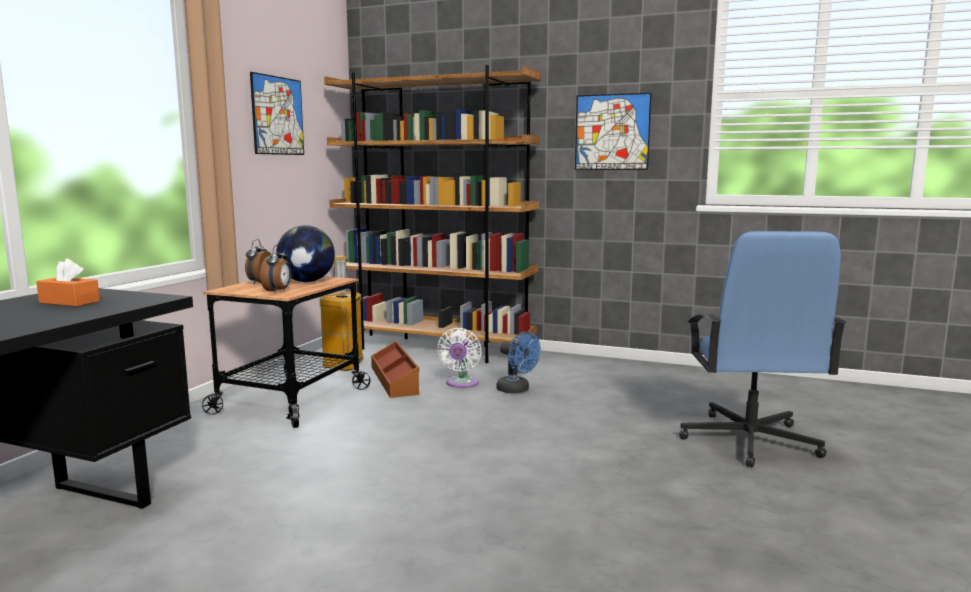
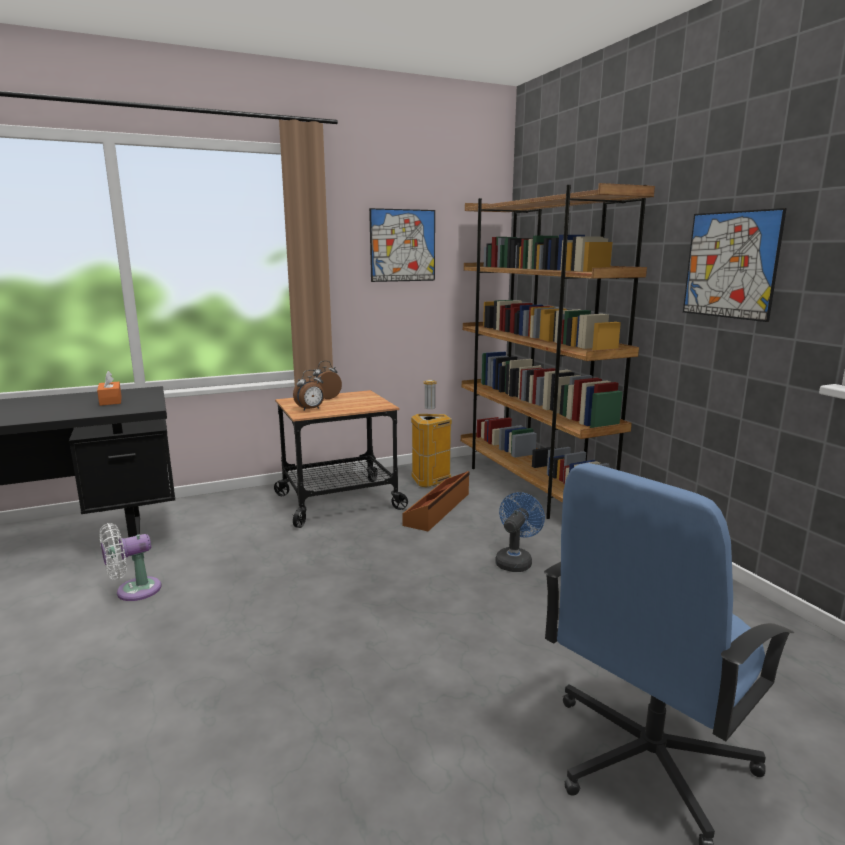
camera: 45 degrees right, 5 degrees up
globe [276,225,335,282] -> none
white fan [437,328,482,388] -> white fan moved to [99,523,161,601]
blue fan [496,331,541,394] -> blue fan turned 150 degrees counterclockwise [495,492,545,572]

